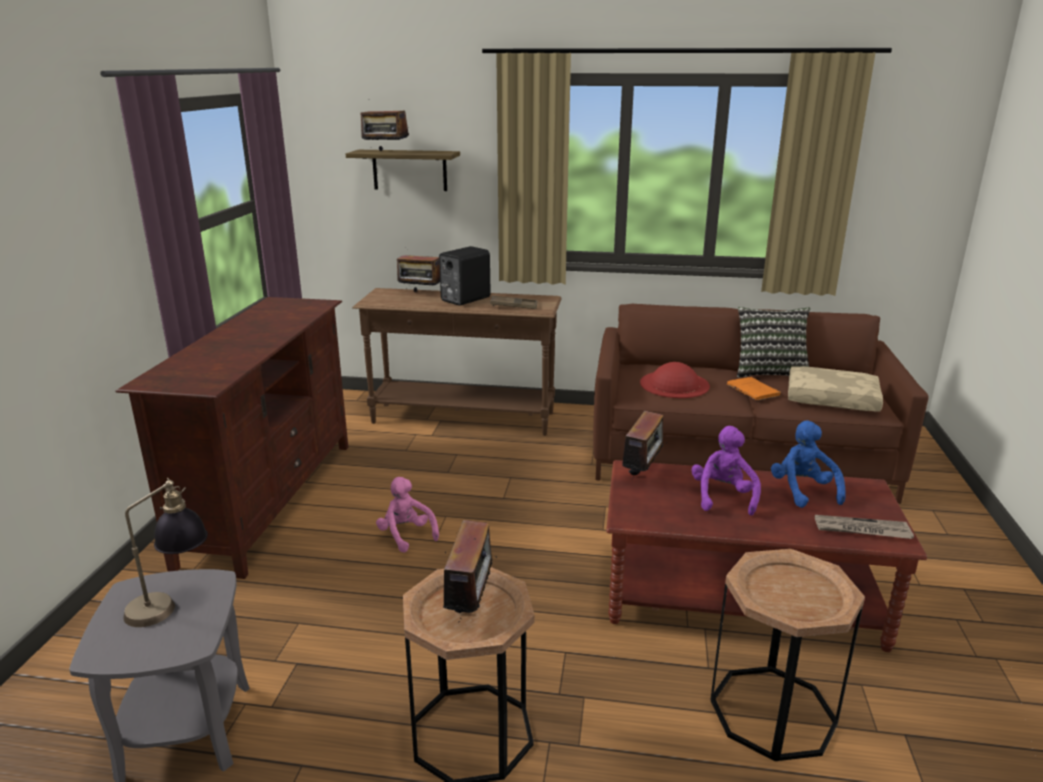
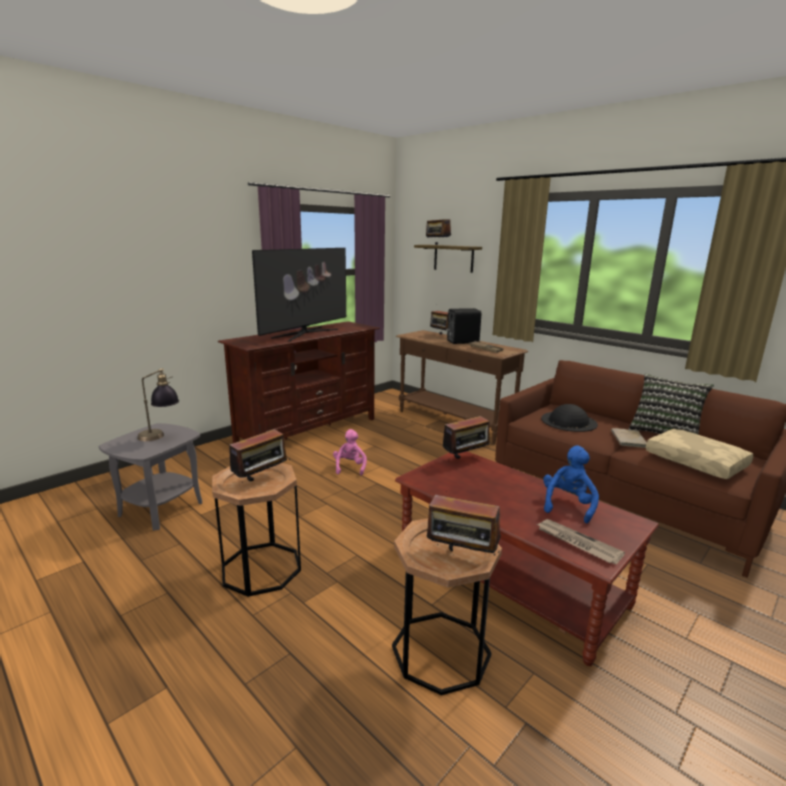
camera: 35 degrees right, 5 degrees down
red hat [640,362,710,398] -> black hat [541,404,598,432]
purple plush toy [691,426,761,516] -> none
orange book [727,377,782,400] -> beige book [611,428,647,448]
none -> television [252,248,346,342]
none -> radio [427,491,501,555]

